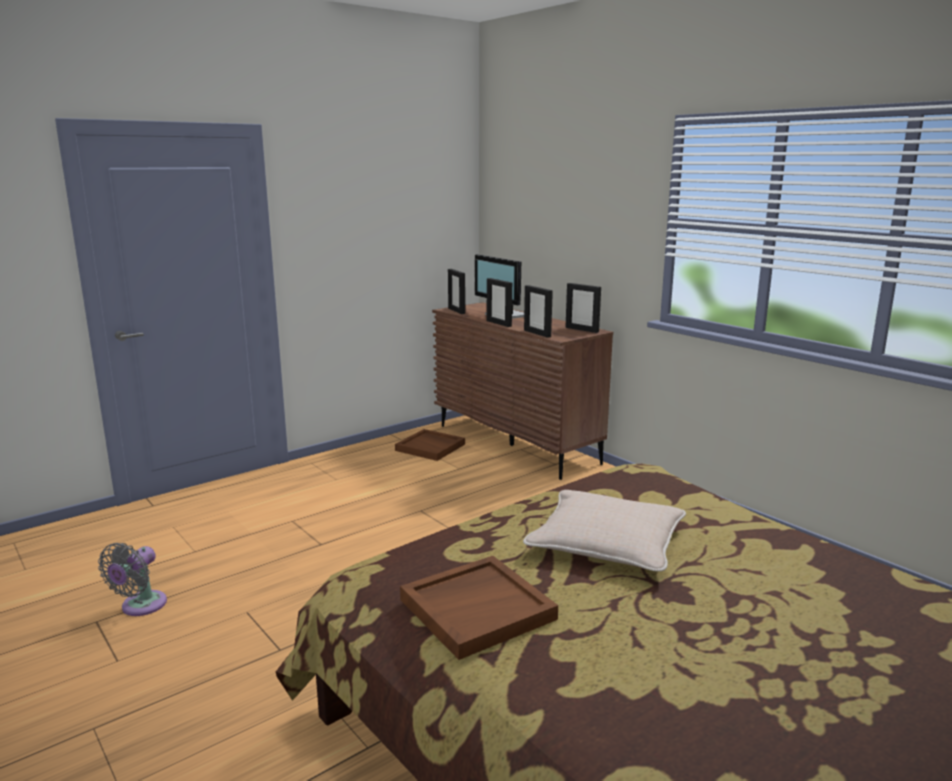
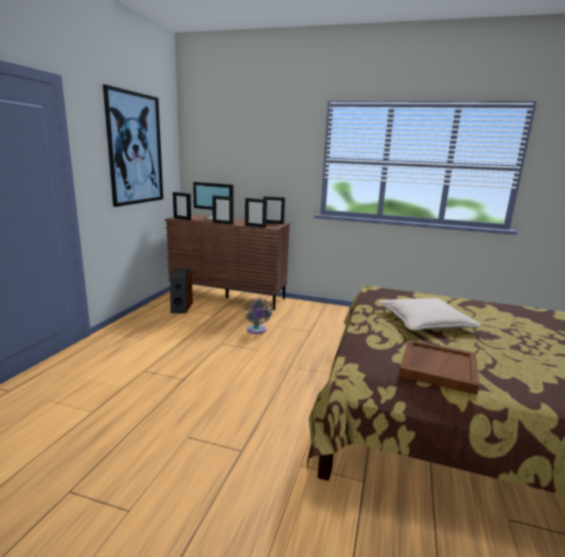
camera: 35 degrees left, 0 degrees up
grey fan [98,543,167,616] -> grey fan moved to [245,299,272,334]
brown tray [395,429,465,461] -> speaker [170,268,193,313]
none -> picture [103,85,163,207]

